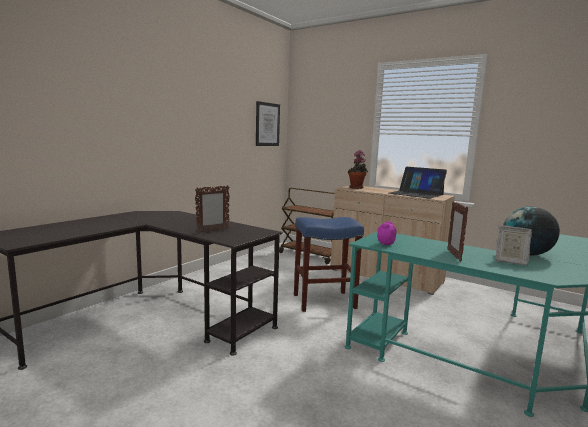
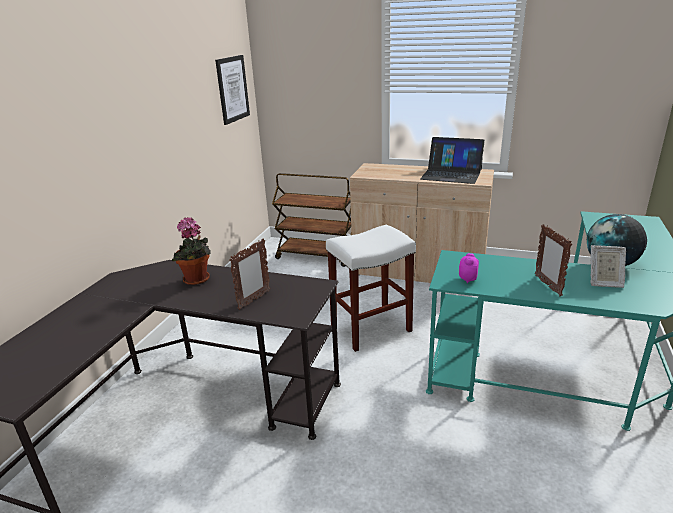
camera: 15 degrees left, 15 degrees up
blue stool [294,217,364,312] -> white stool [326,225,416,352]
potted plant [347,150,368,189] -> potted plant moved to [172,217,211,285]

